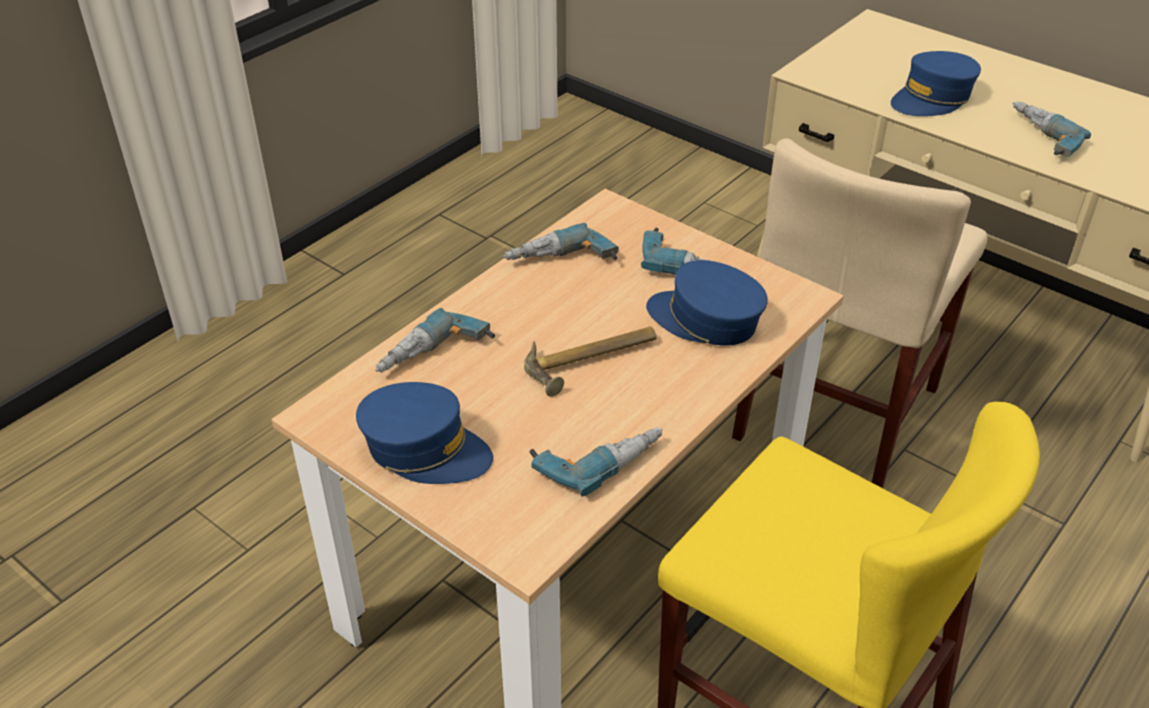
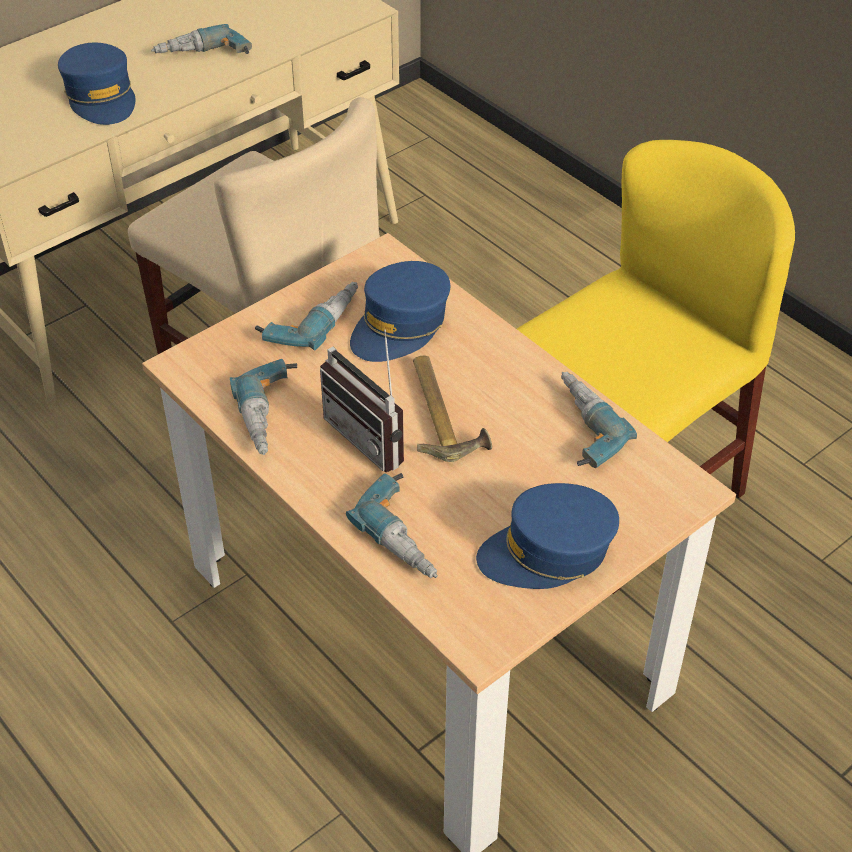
camera: 80 degrees left, 5 degrees up
blue cap [356,382,493,484] -> blue cap turned 135 degrees counterclockwise [476,483,619,589]
none -> radio [320,330,404,472]

